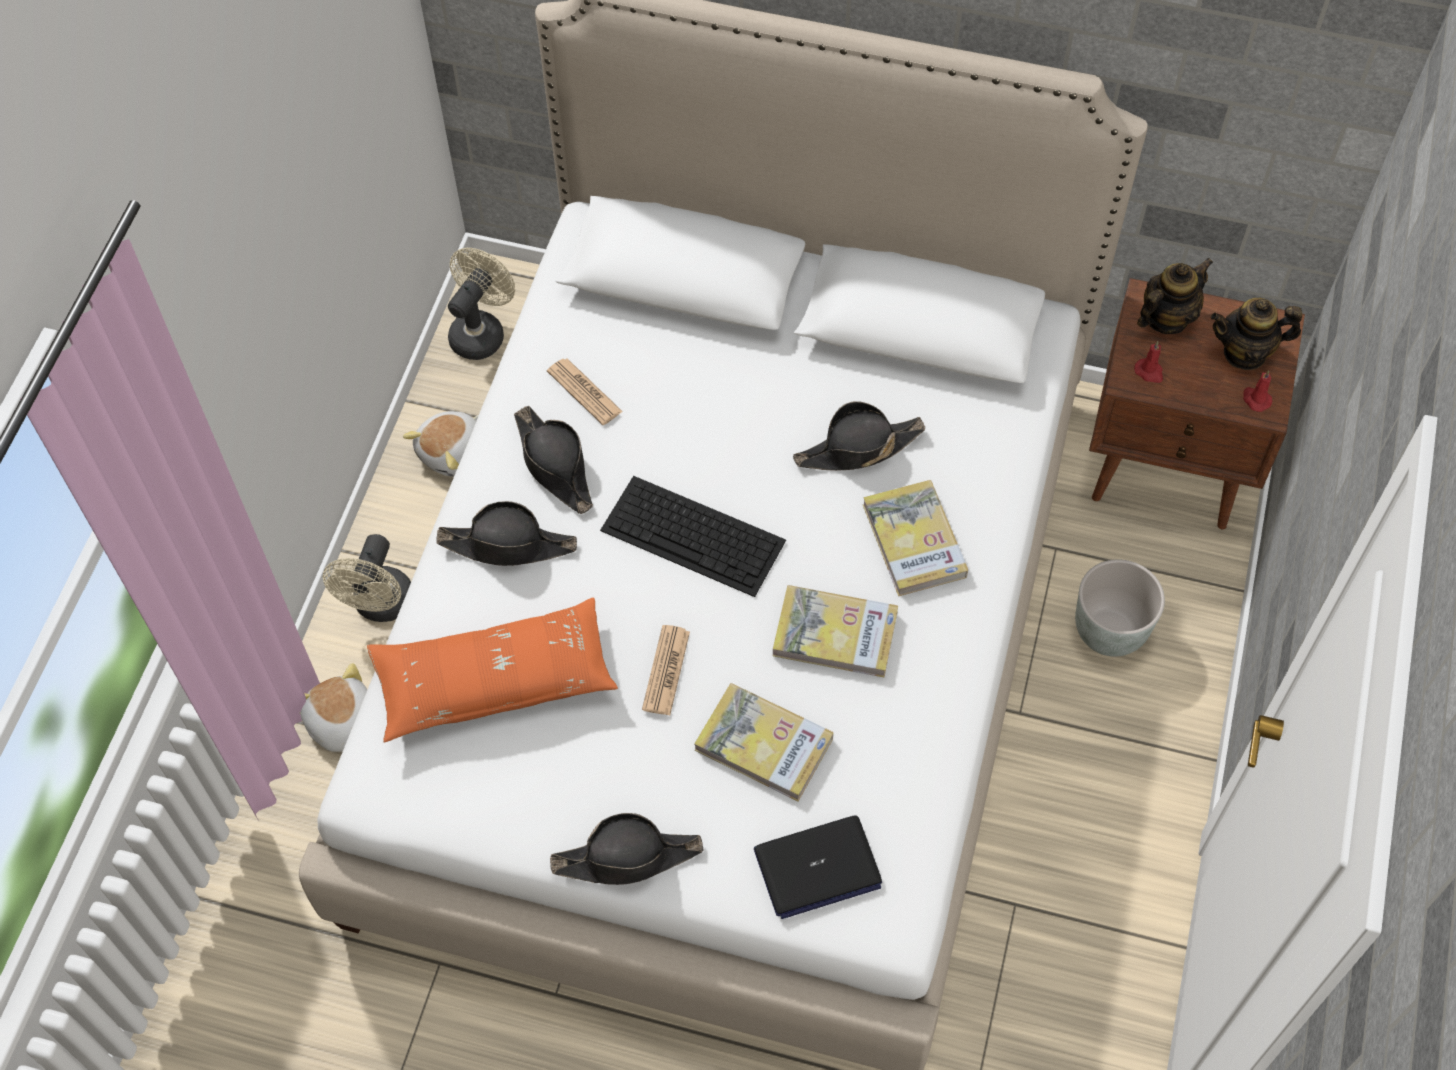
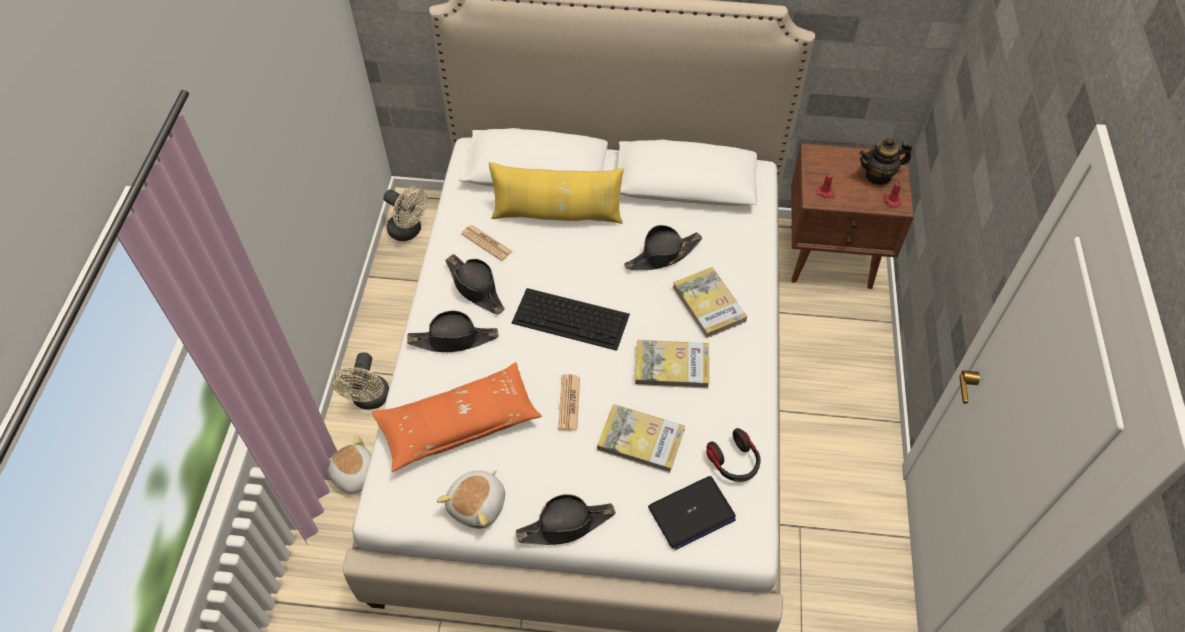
camera: 10 degrees left, 5 degrees down
plush toy [403,411,479,477] -> plush toy moved to [437,470,505,529]
beige fan [448,248,515,360] -> beige fan turned 105 degrees clockwise [383,186,427,241]
grey planter [1075,559,1165,657] -> none
teapot [1137,258,1213,334] -> none
none -> yellow pillow [489,162,624,224]
none -> headphones [706,428,761,482]

